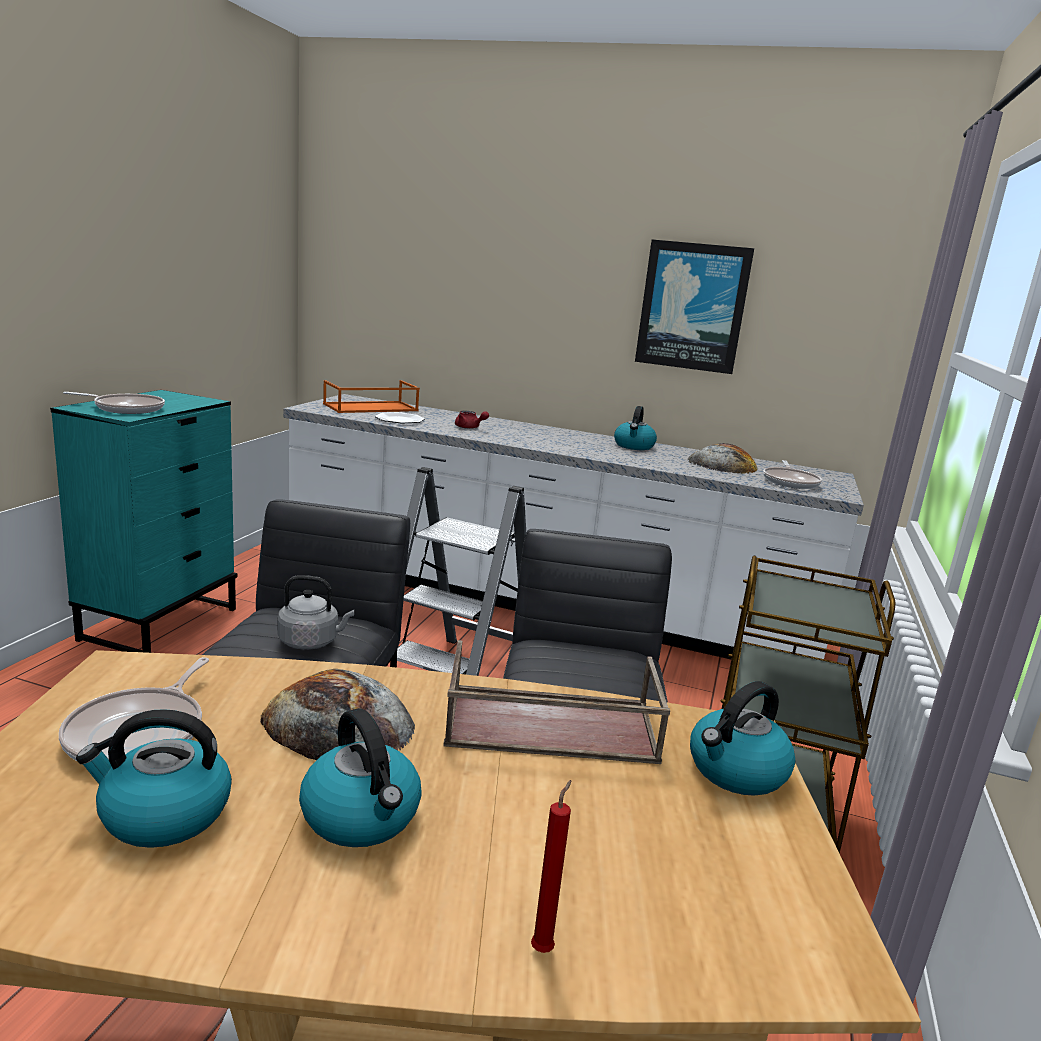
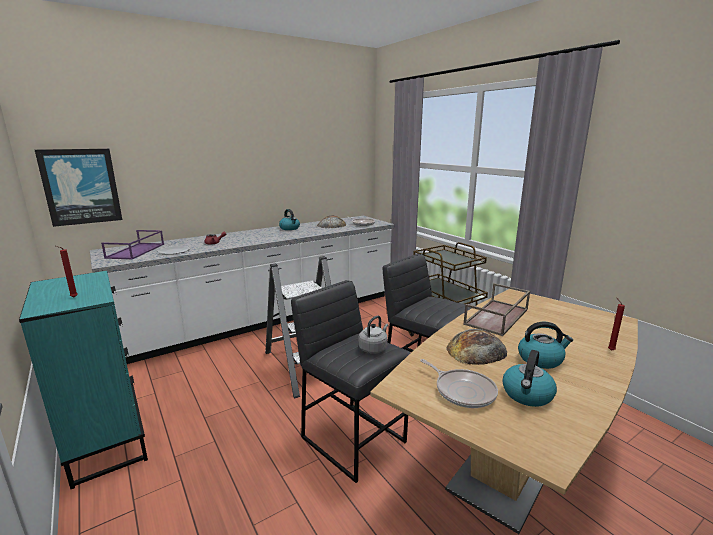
camera: 50 degrees left, 0 degrees up
frying pan [63,392,165,414] -> red candle [56,246,78,298]
orange tray [323,380,420,413] -> purple tray [101,230,164,260]
picture [635,239,754,374] -> picture moved to [35,149,122,227]
kettle [690,681,795,796] -> none

